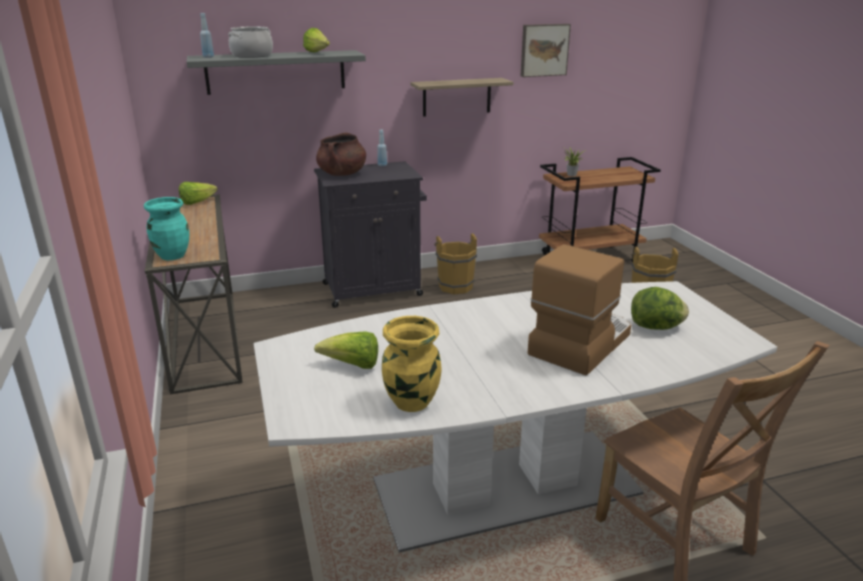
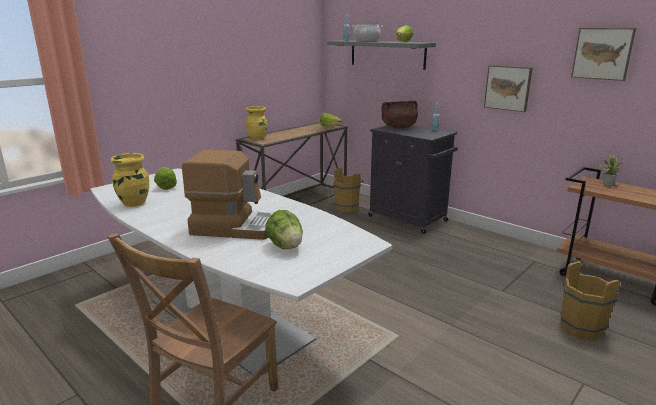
camera: 60 degrees right, 5 degrees down
turquoise vase [144,197,189,260] -> yellow vase [246,106,267,140]
shelf [411,78,514,117] -> picture [484,65,533,112]
brown bucket [434,233,477,294] -> brown bucket moved to [333,168,364,212]

